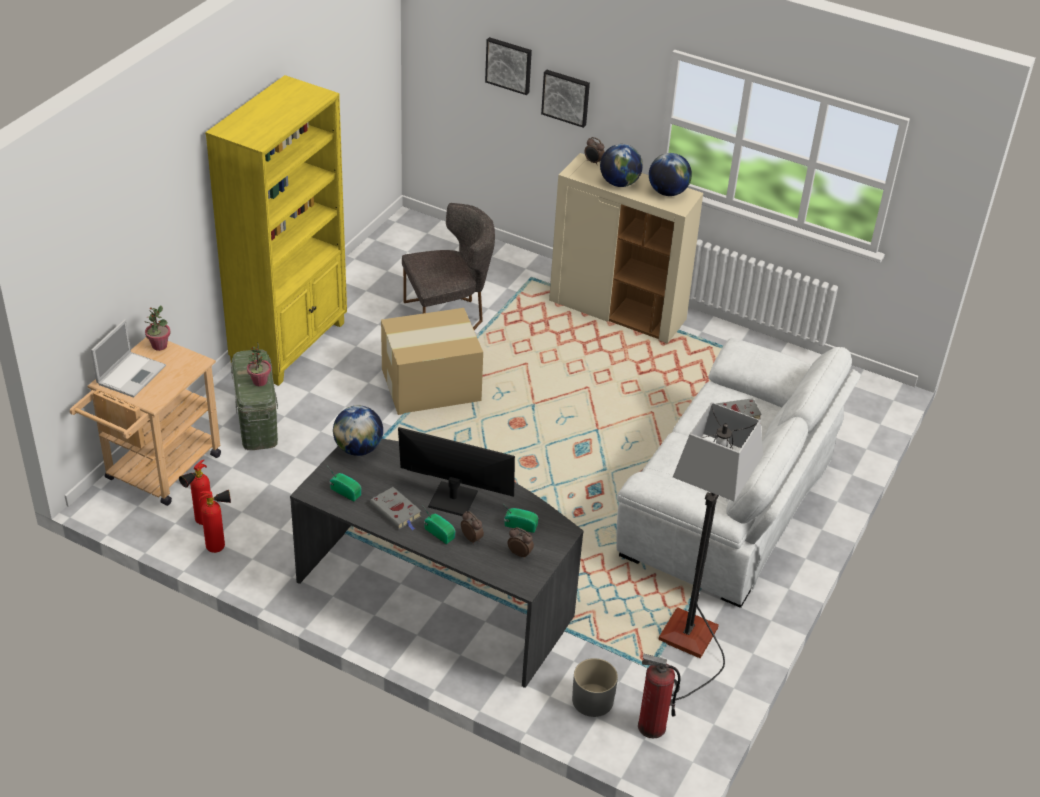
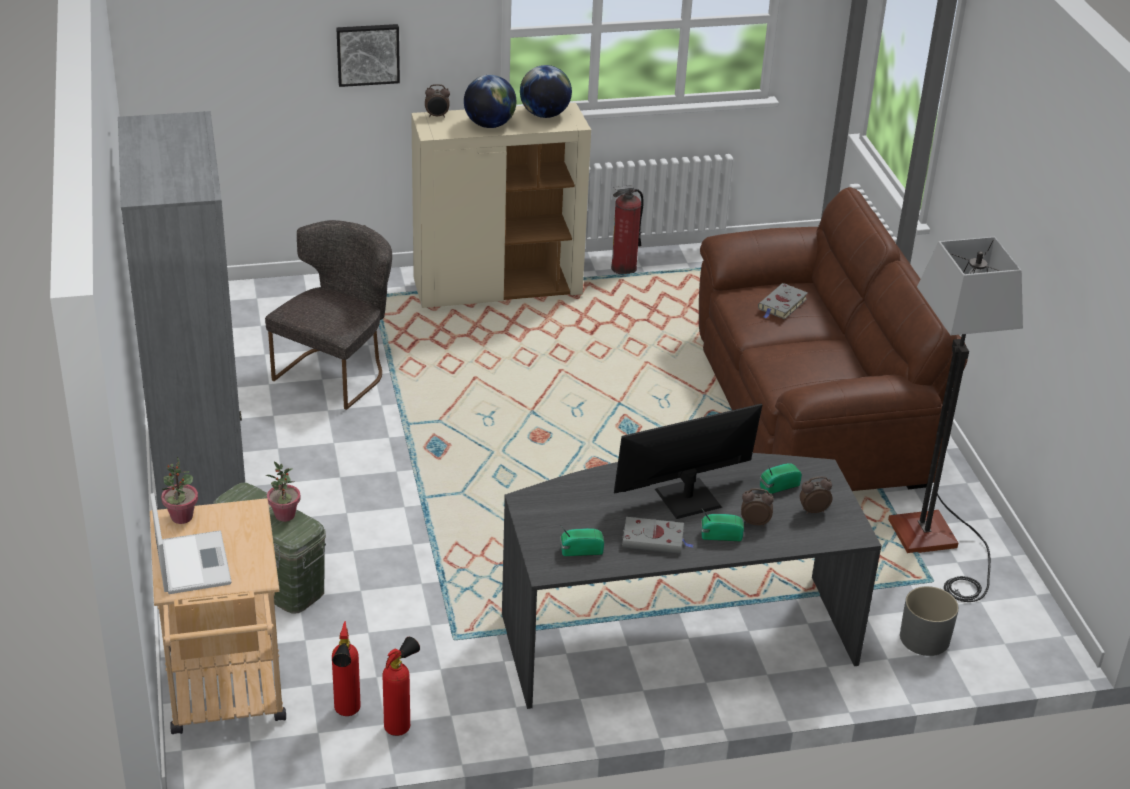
camera: 40 degrees left, 5 degrees down
yellow bookcase [205,75,347,386] -> grey bookcase [118,111,245,510]
globe [333,405,383,456] -> none
cardboard box [381,308,483,415] -> none
picture [485,37,532,95] -> none
white sofa [616,338,861,608] -> brown sofa [699,187,968,491]
fire extinguisher [638,654,681,738] -> fire extinguisher moved to [611,185,644,274]

